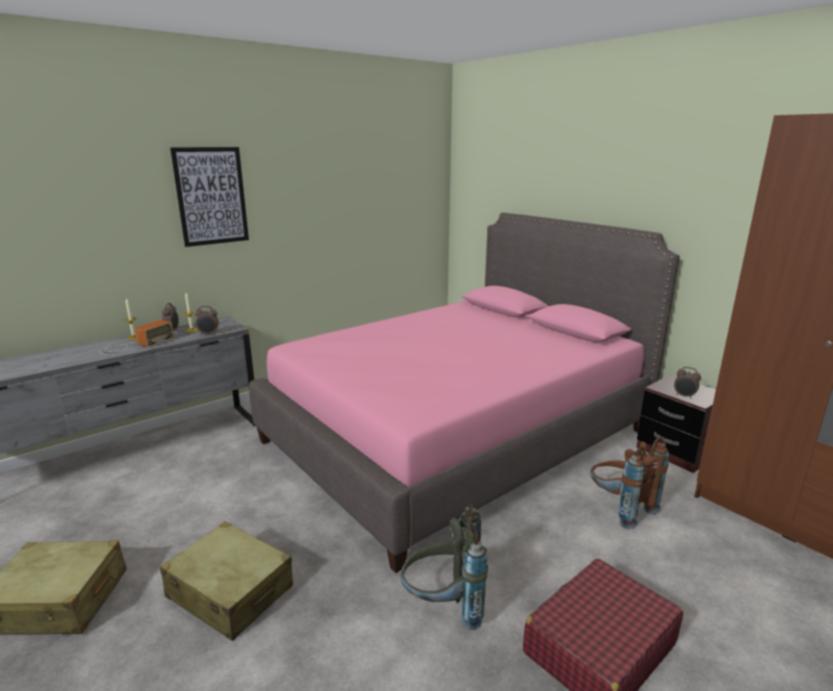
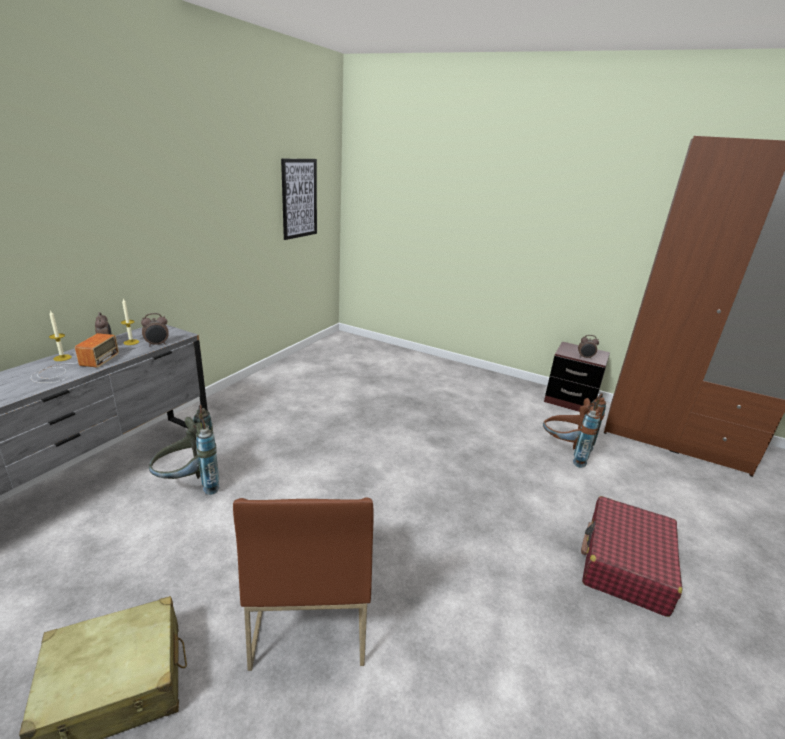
camera: 25 degrees left, 5 degrees up
beige suitcase [160,521,293,641] -> brown chair [233,497,374,671]
picture [170,147,249,247] -> picture moved to [281,159,317,240]
pink bed [249,213,680,573] -> none
grey backpack [400,504,488,630] -> grey backpack moved to [149,405,219,495]

